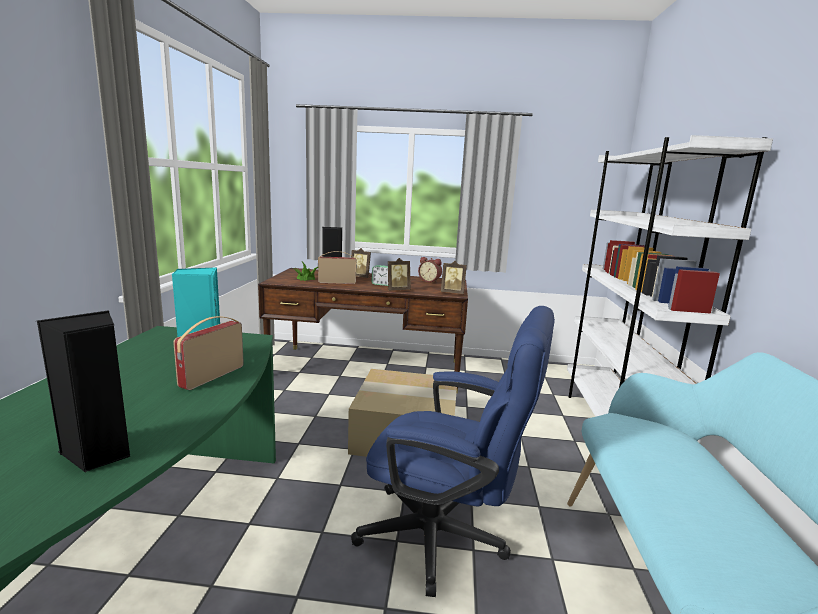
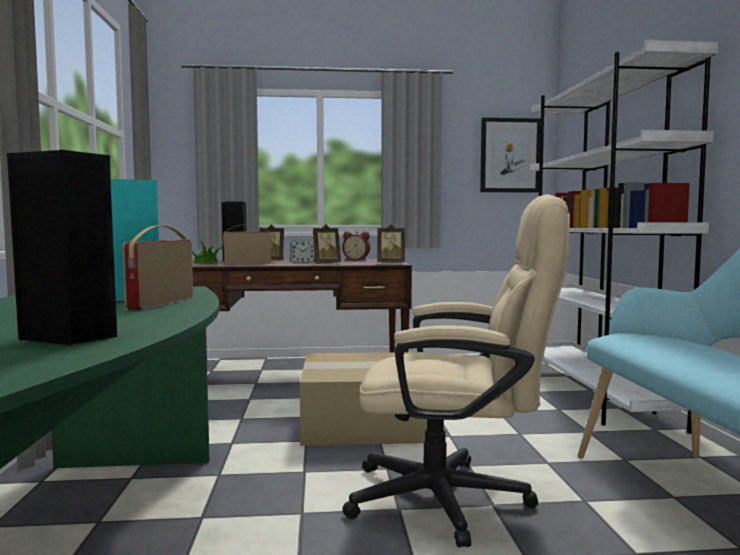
camera: 10 degrees left, 10 degrees down
blue office chair [351,306,555,597] -> beige office chair [342,194,570,547]
none -> picture [480,118,541,193]

